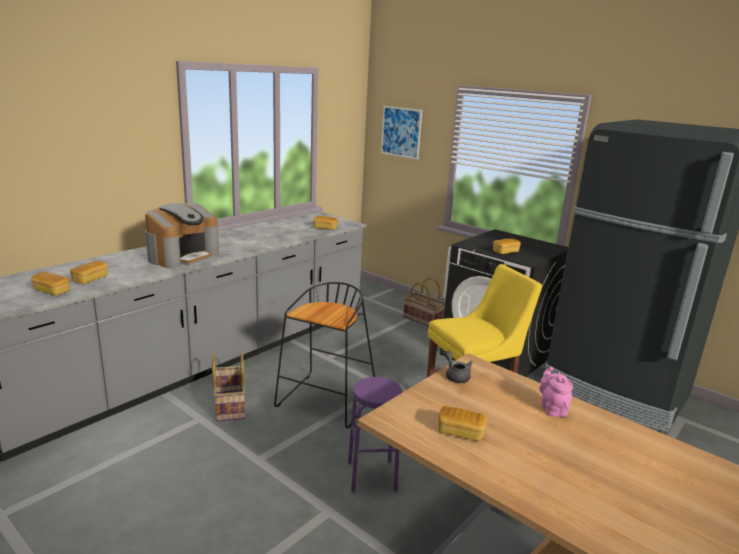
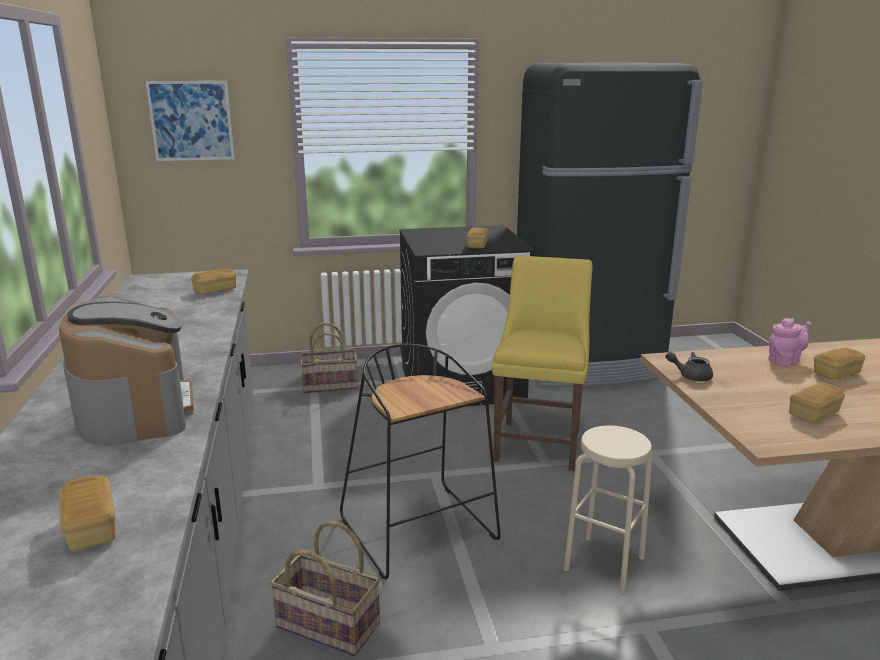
camera: 50 degrees left, 0 degrees up
bread [31,272,70,296] -> bread moved to [814,348,865,380]
purple stool [348,377,402,493] -> beige stool [564,425,652,593]
pink teapot [539,367,573,417] -> pink teapot turned 120 degrees clockwise [768,318,812,366]

